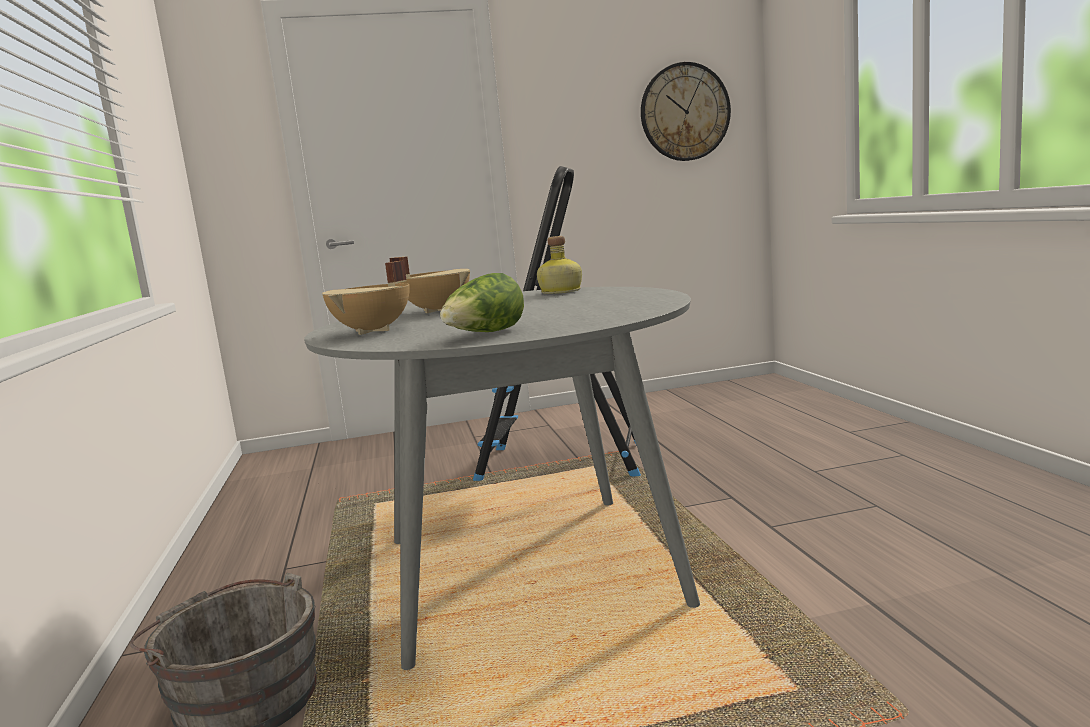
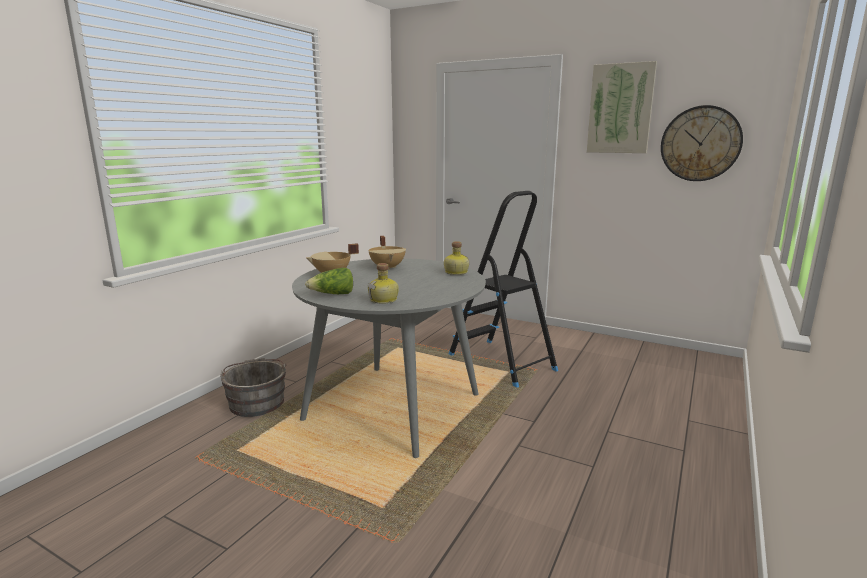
camera: 40 degrees right, 5 degrees up
none -> bottle [367,263,399,304]
none -> picture [587,61,657,153]

